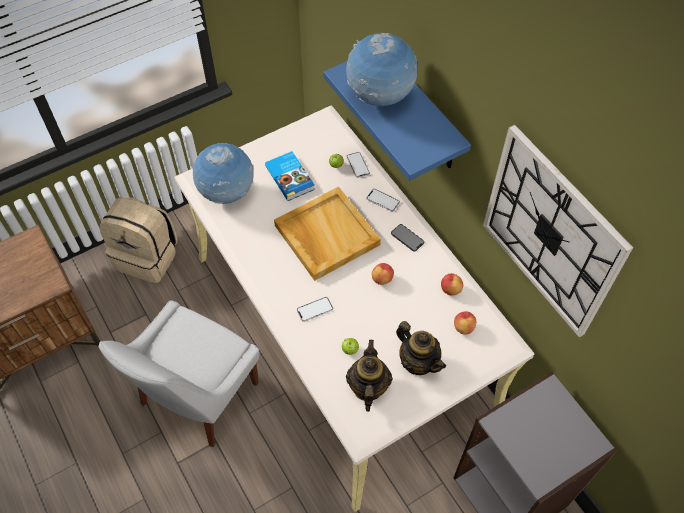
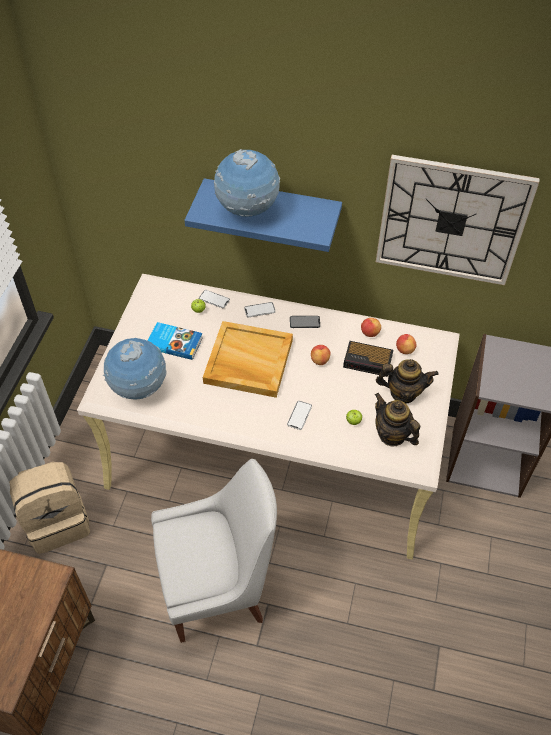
camera: 45 degrees left, 5 degrees down
white chair [99,300,259,447] -> white chair turned 90 degrees counterclockwise [151,459,277,643]
none -> alarm clock [343,341,393,377]

